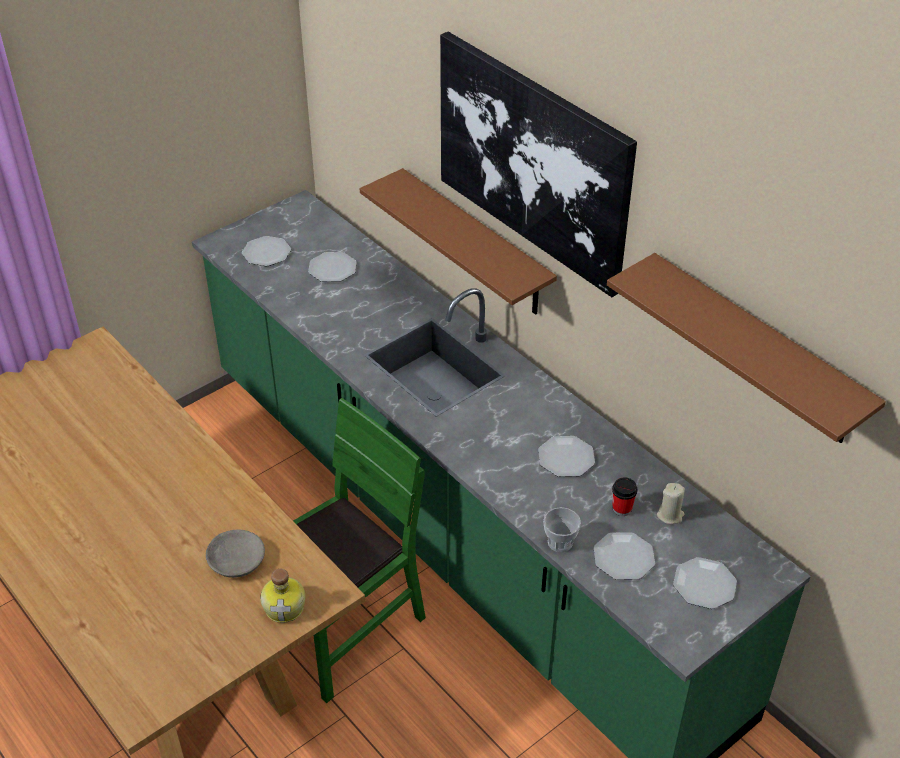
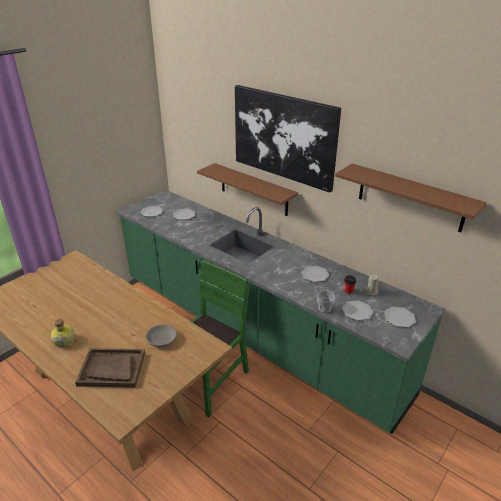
camera: 10 degrees left, 10 degrees down
bottle [260,568,305,623] -> bottle moved to [50,319,75,348]
none -> brown tray [75,348,145,388]

